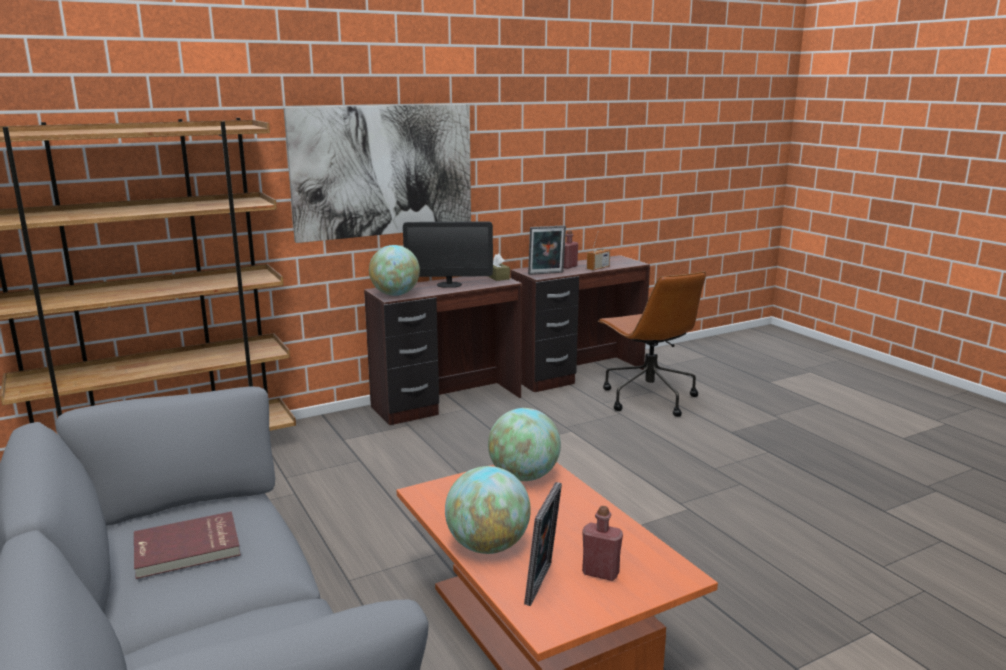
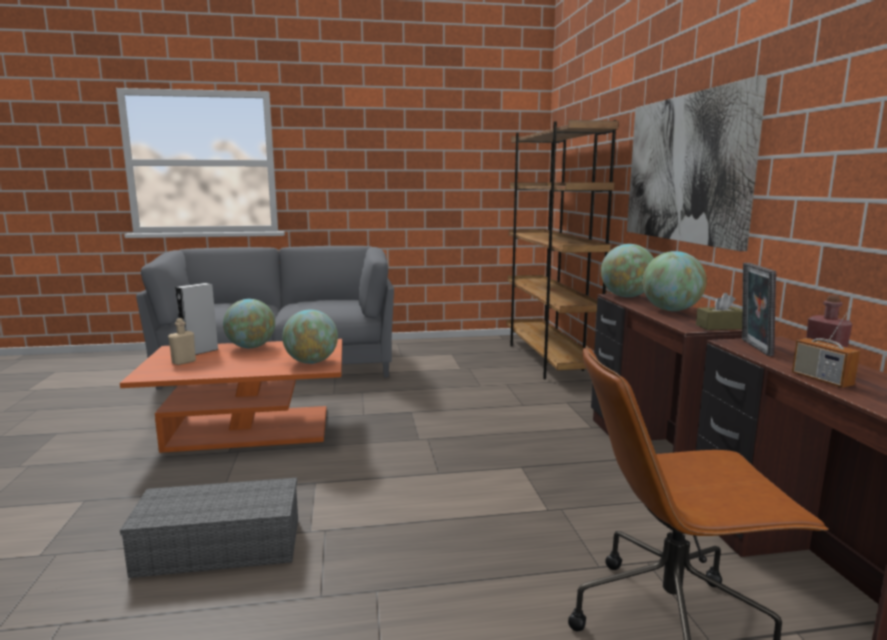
camera: 110 degrees right, 5 degrees down
red book [134,511,241,579] -> none
monitor [403,221,493,288] -> globe [642,251,707,311]
picture frame [524,482,562,606] -> grey speaker [175,283,219,355]
red bottle [582,506,623,581] -> beige bottle [168,318,196,365]
none -> grey storage box [120,478,298,578]

